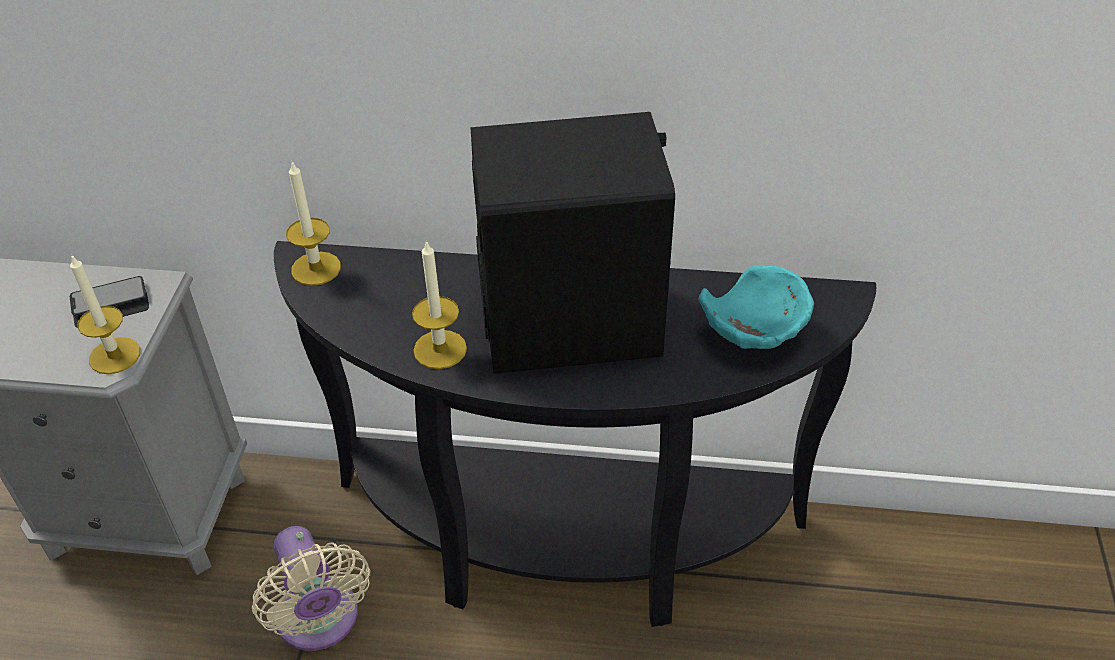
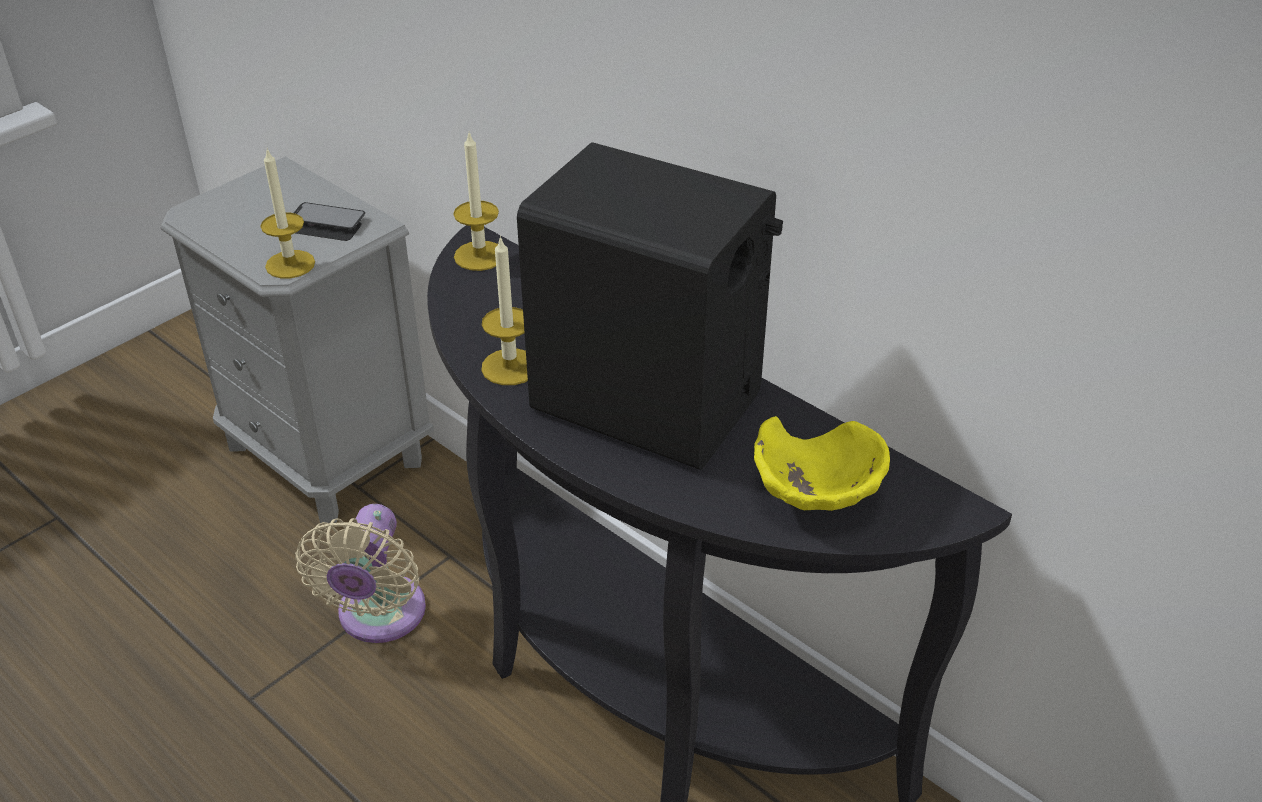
camera: 35 degrees right, 5 degrees down
turquoise bowl [699,265,814,349] -> yellow bowl [754,416,890,511]

